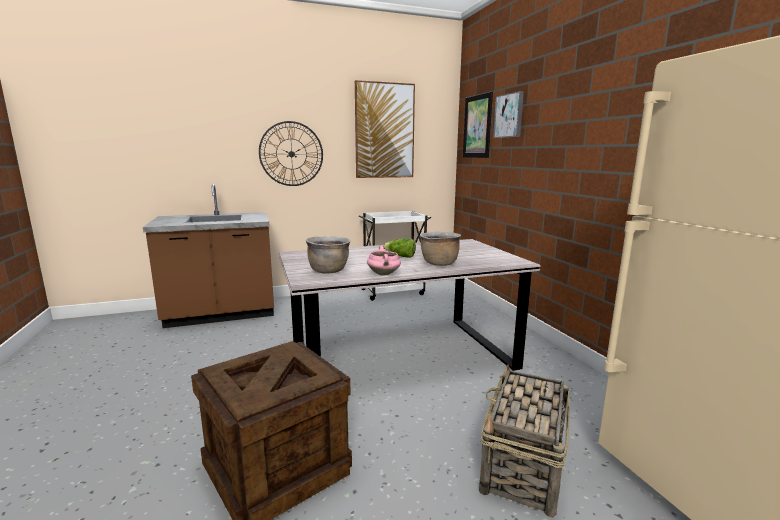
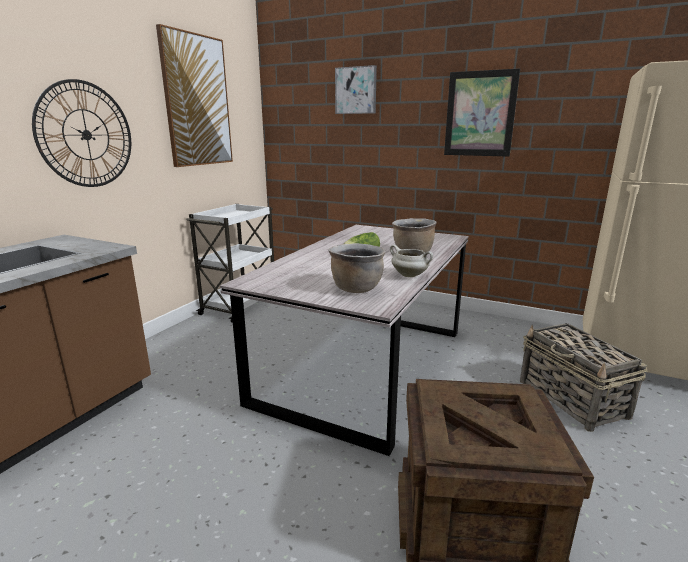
camera: 45 degrees left, 5 degrees up
pink cooking pot [367,246,401,276] -> white cooking pot [390,245,433,277]
picture [463,92,493,158] -> picture moved to [444,68,520,157]

